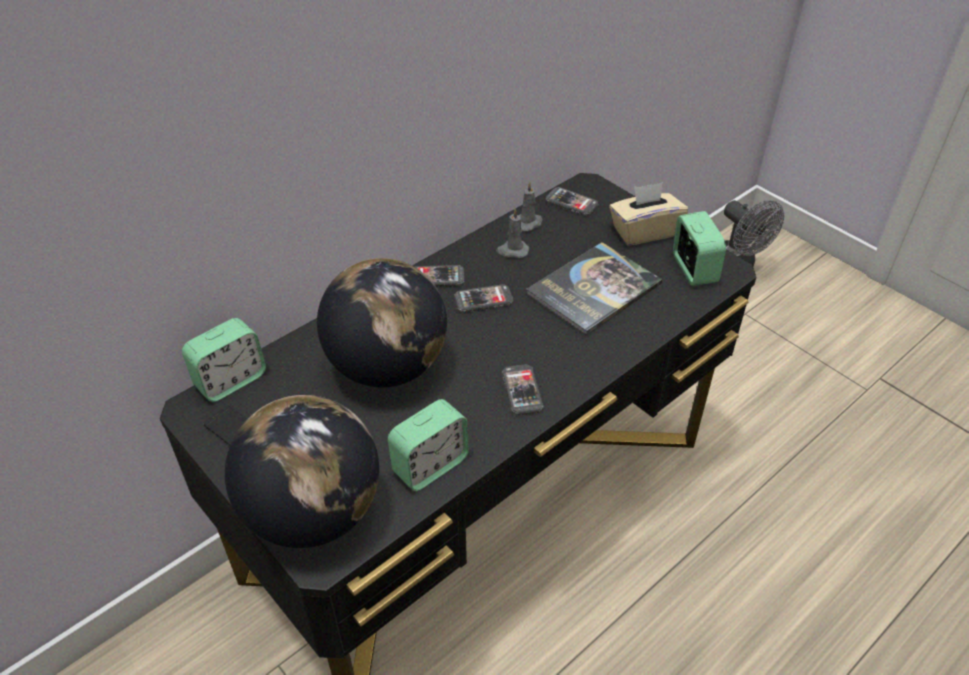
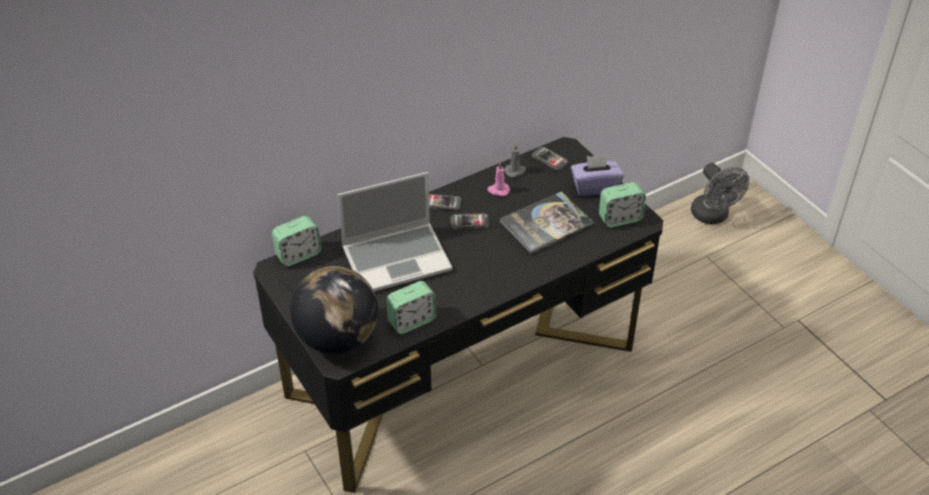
camera: 10 degrees right, 0 degrees up
globe [317,258,447,388] -> laptop [337,172,453,292]
grey candle [496,208,529,258] -> pink candle [487,163,510,196]
phone [502,364,544,415] -> none
beige tissue box [609,183,688,246] -> purple tissue box [571,155,624,196]
alarm clock [673,211,726,286] -> alarm clock turned 75 degrees clockwise [599,182,646,228]

